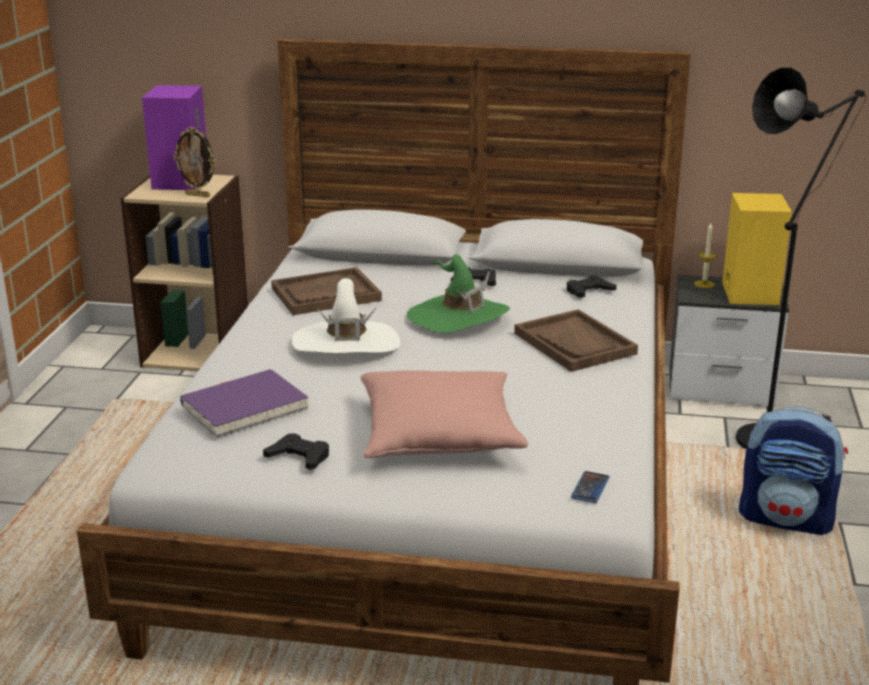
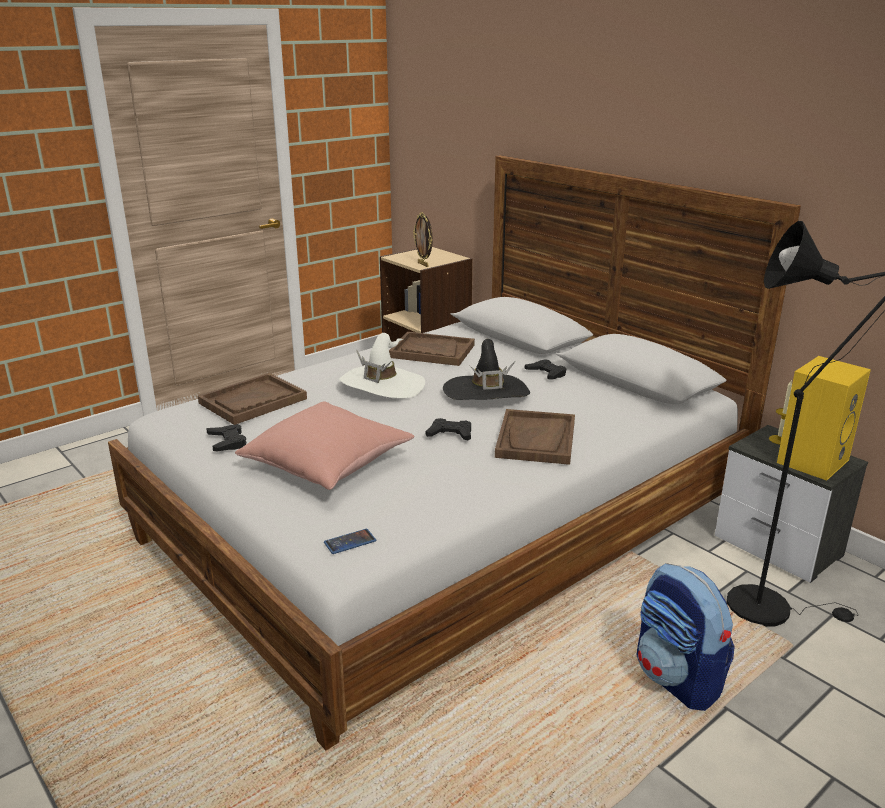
camera: 40 degrees right, 0 degrees up
purple speaker [142,85,206,190] -> none
purple book [180,369,309,438] -> brown tray [198,373,307,425]
green hat [407,254,510,333] -> black hat [443,339,530,400]
black game controller [567,276,617,298] -> black game controller moved to [425,418,471,440]

